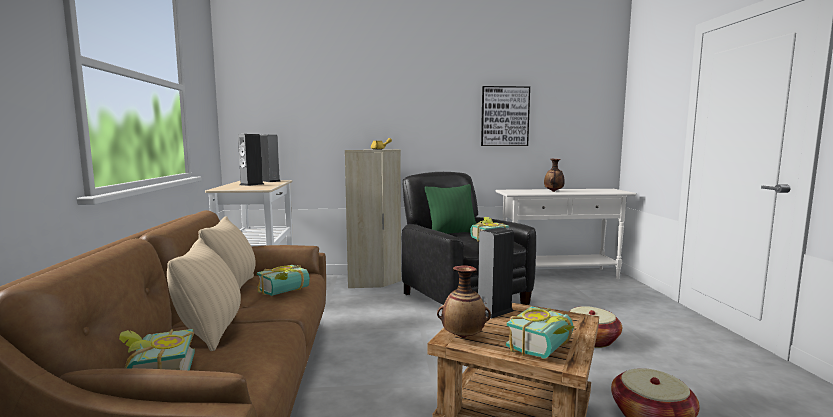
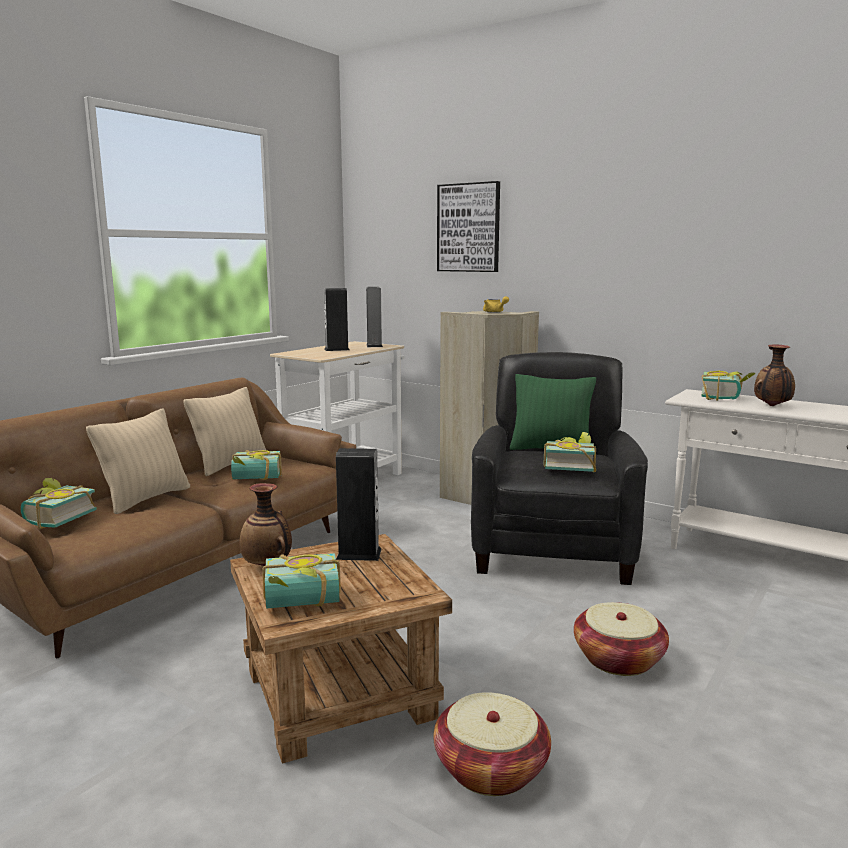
camera: 40 degrees right, 5 degrees up
picture [481,86,530,146] -> picture moved to [437,181,500,272]
none -> book [701,370,756,401]

